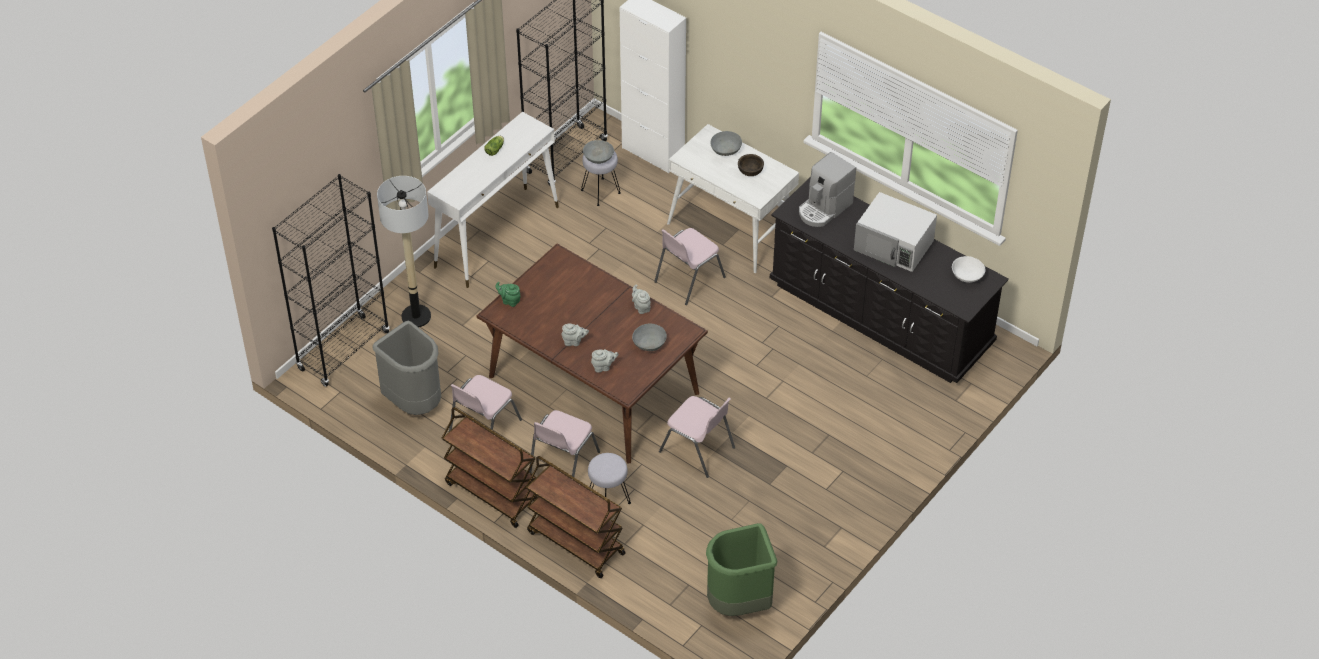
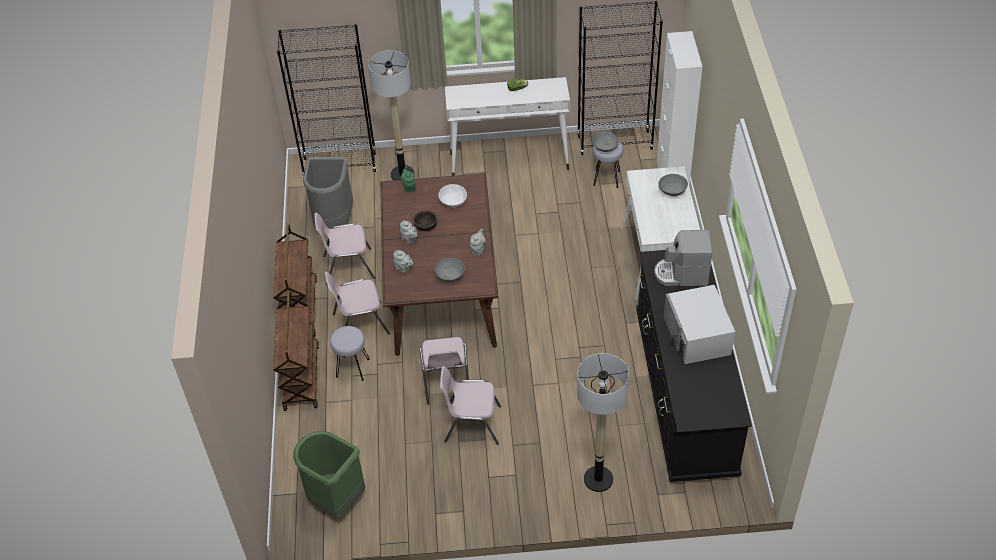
camera: 50 degrees right, 0 degrees up
pink chair [654,228,726,305] -> pink chair moved to [440,366,501,445]
brown bowl [738,154,764,176] -> brown bowl moved to [413,211,438,231]
white bowl [952,256,986,283] -> white bowl moved to [438,184,467,207]
none -> floor lamp [577,353,629,492]

